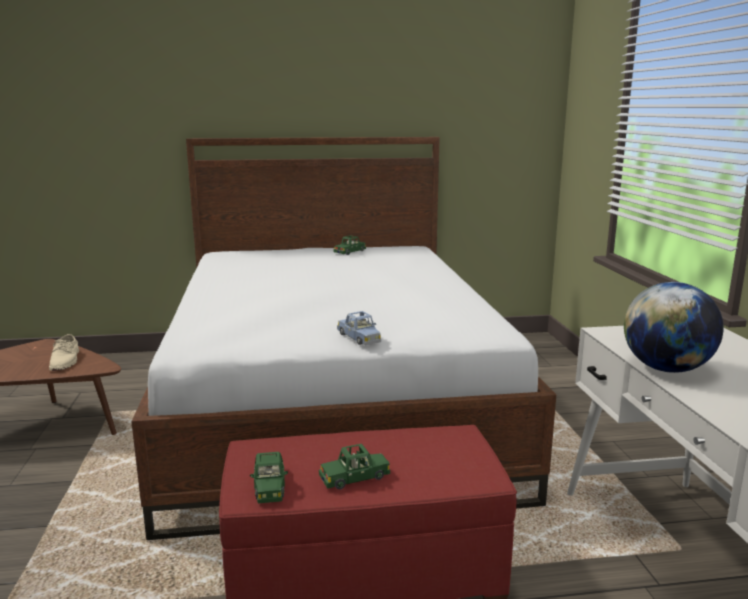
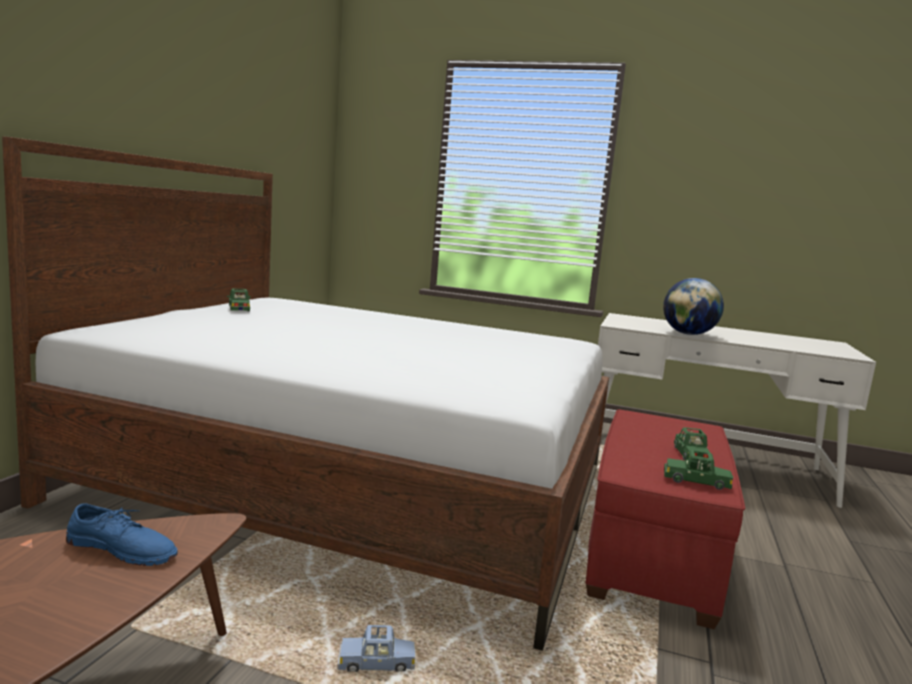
camera: 65 degrees left, 5 degrees down
beige shoe [49,334,79,371] -> blue shoe [66,503,178,566]
blue toy car [337,311,381,345] -> blue toy car moved to [337,625,415,672]

